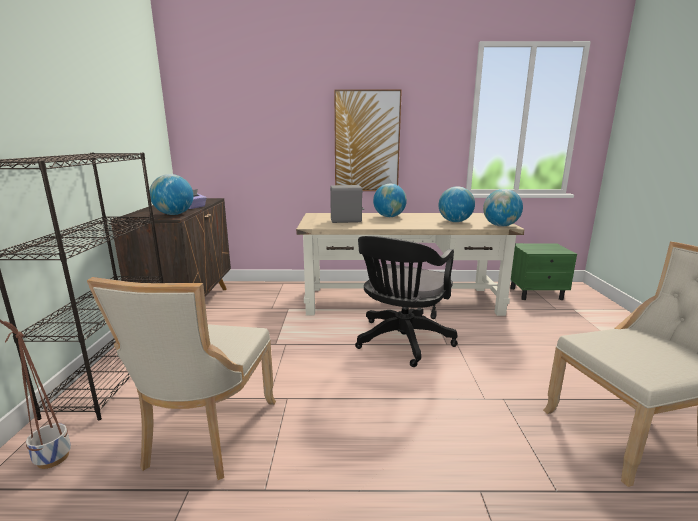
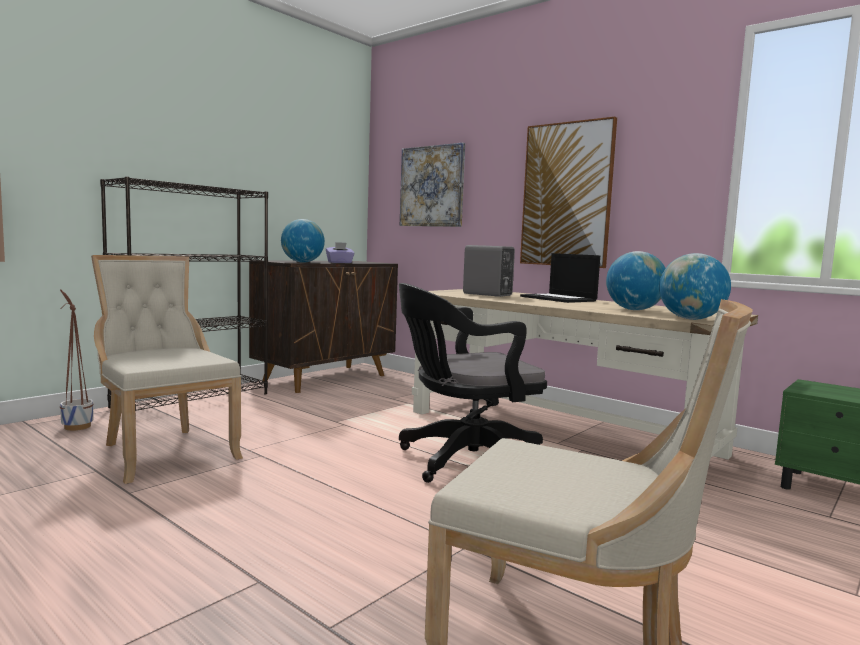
camera: 40 degrees right, 10 degrees down
beige chair [87,277,276,480] -> beige chair turned 90 degrees clockwise [91,255,243,484]
globe [373,184,407,217] -> laptop [520,253,600,303]
none -> picture [400,143,465,227]

